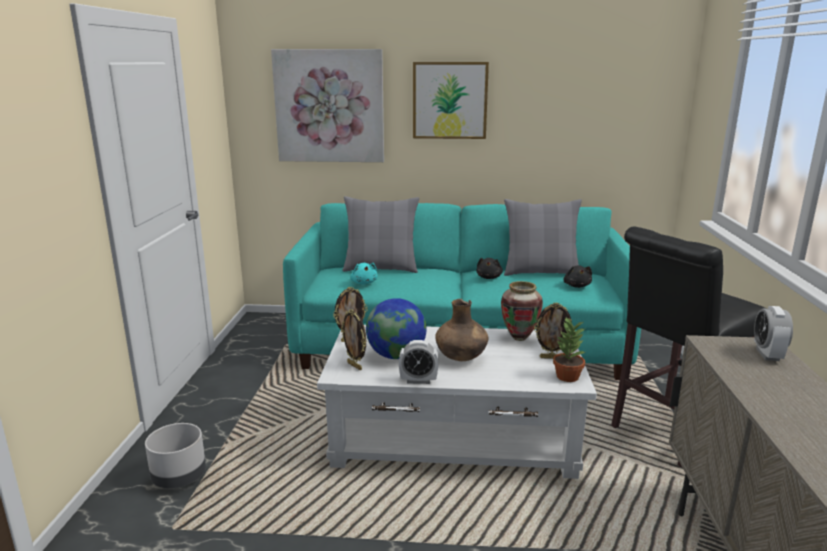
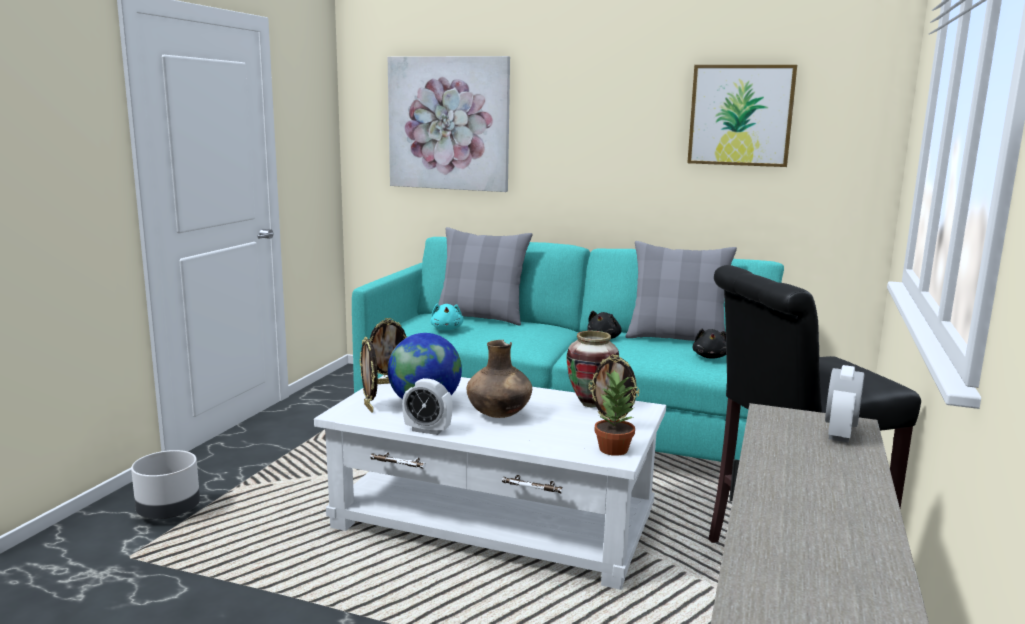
camera: 15 degrees right, 5 degrees down
picture [413,62,489,139] -> picture moved to [687,65,797,167]

